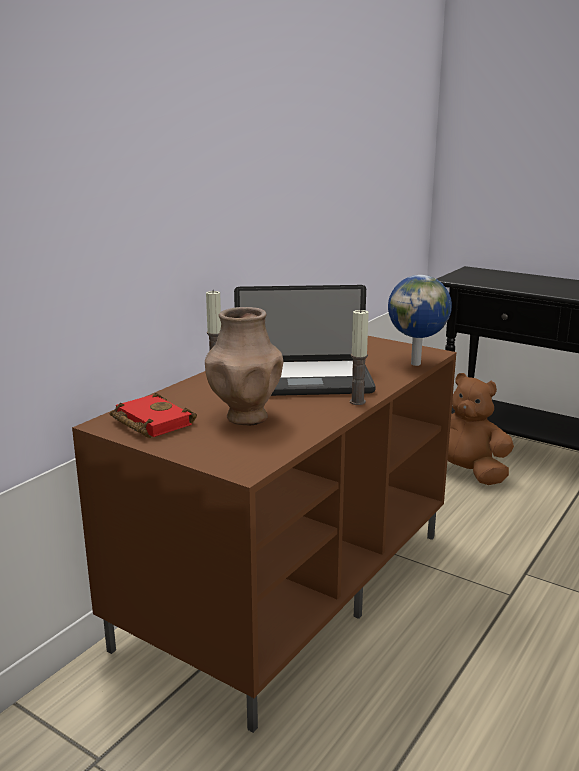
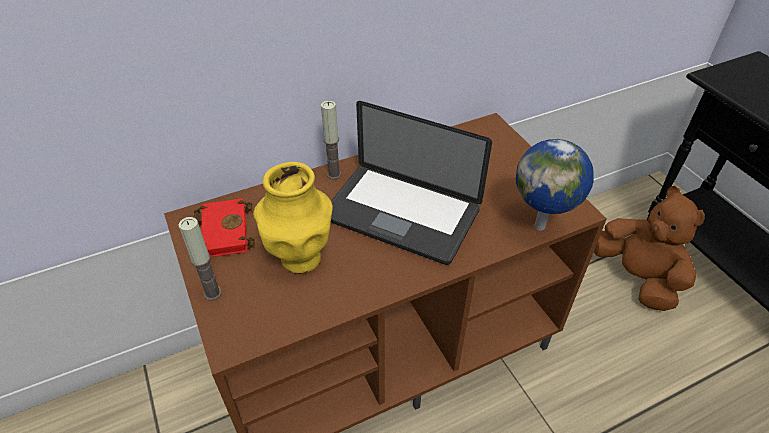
camera: 30 degrees right, 25 degrees up
brown vase [205,307,283,425] -> yellow vase [253,162,333,274]
candle [350,310,369,405] -> candle moved to [179,217,222,301]

